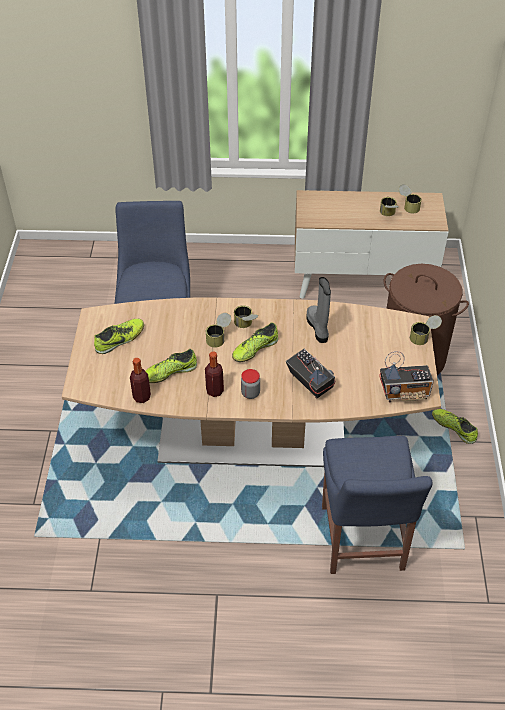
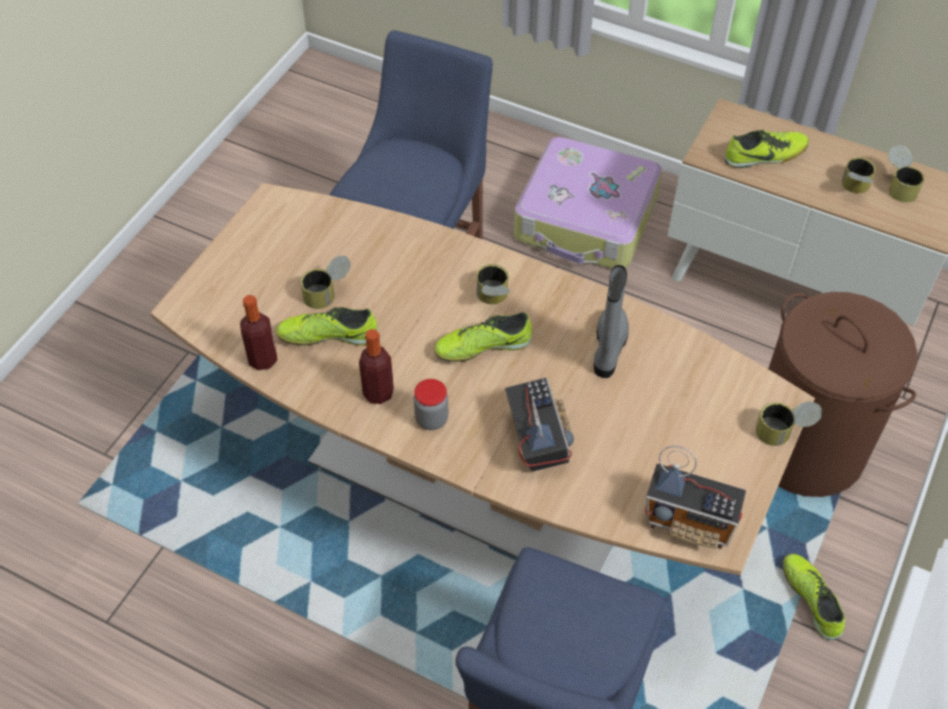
camera: 25 degrees right, 5 degrees up
shoe [94,319,144,354] -> shoe moved to [725,130,809,168]
can [206,313,231,348] -> can moved to [300,256,351,309]
none -> suitcase [514,137,662,269]

